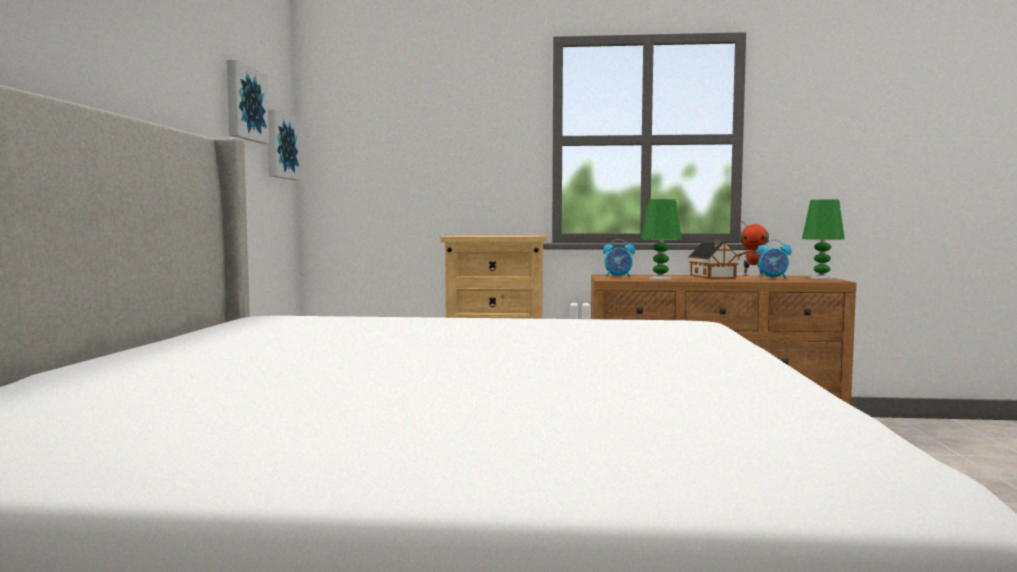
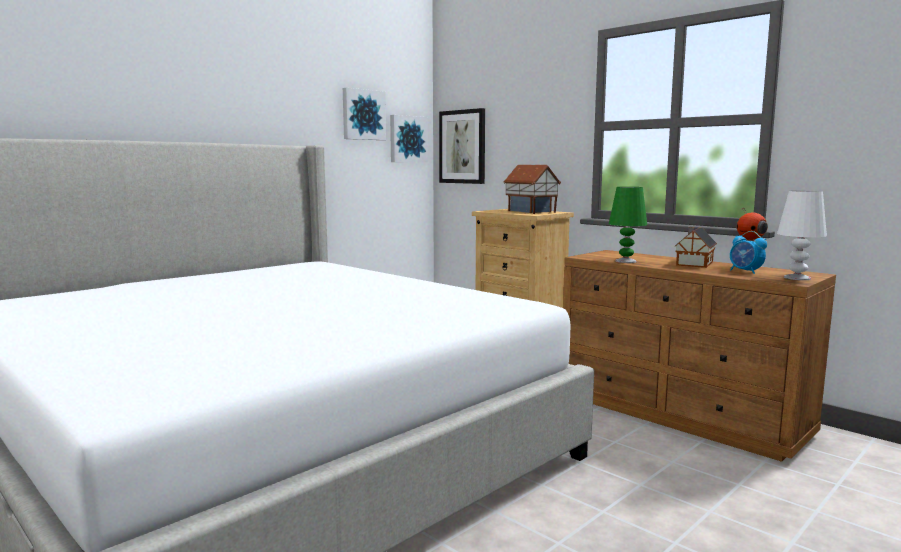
camera: 40 degrees right, 5 degrees up
alarm clock [603,239,635,277] -> none
green table lamp [802,199,845,280] -> white table lamp [777,190,827,280]
none -> picture [439,108,485,184]
none -> toy house [504,165,561,214]

